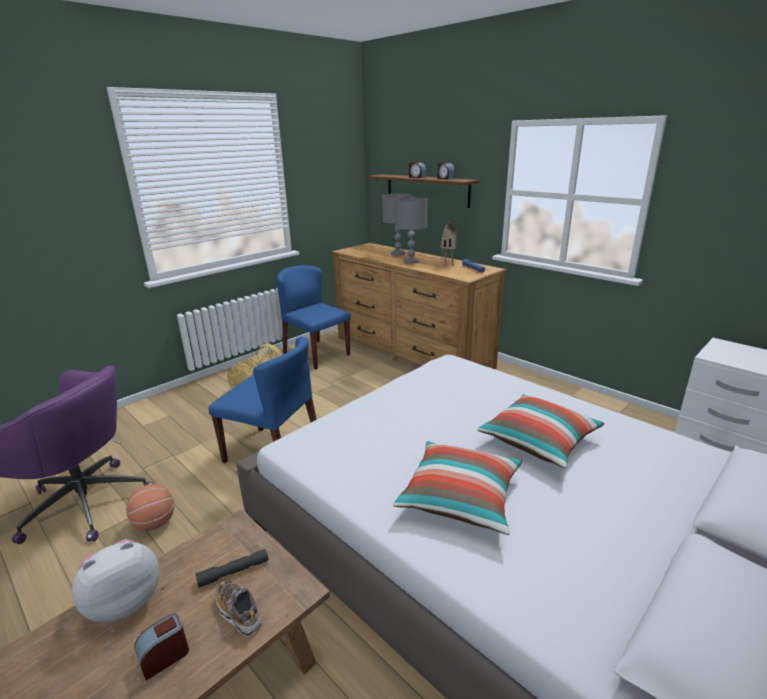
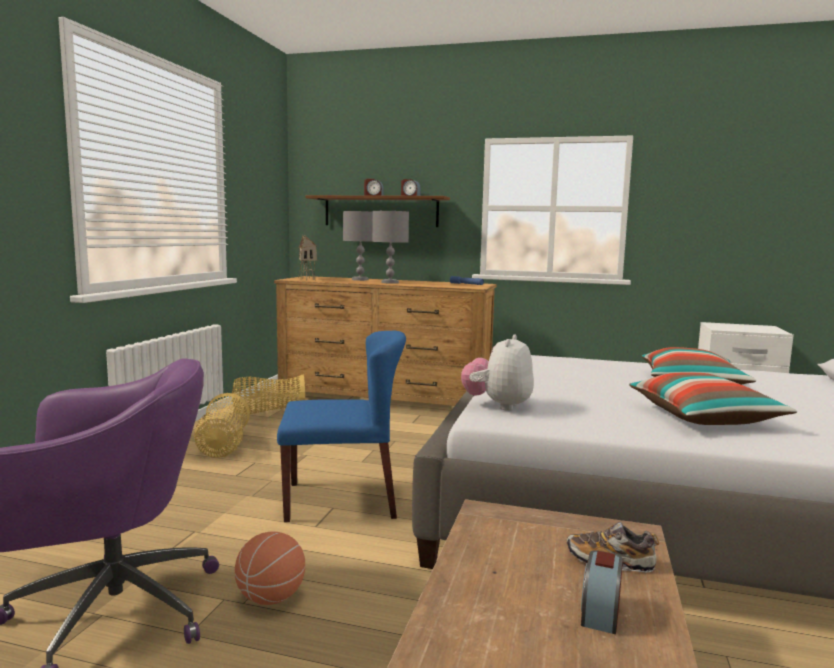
camera: 30 degrees left, 15 degrees down
plush toy [72,539,159,623] -> plush toy moved to [461,335,534,411]
grey flashlight [195,549,268,588] -> none
blue chair [277,265,351,369] -> basket [232,375,305,414]
toy house [441,221,458,266] -> toy house moved to [298,235,318,281]

